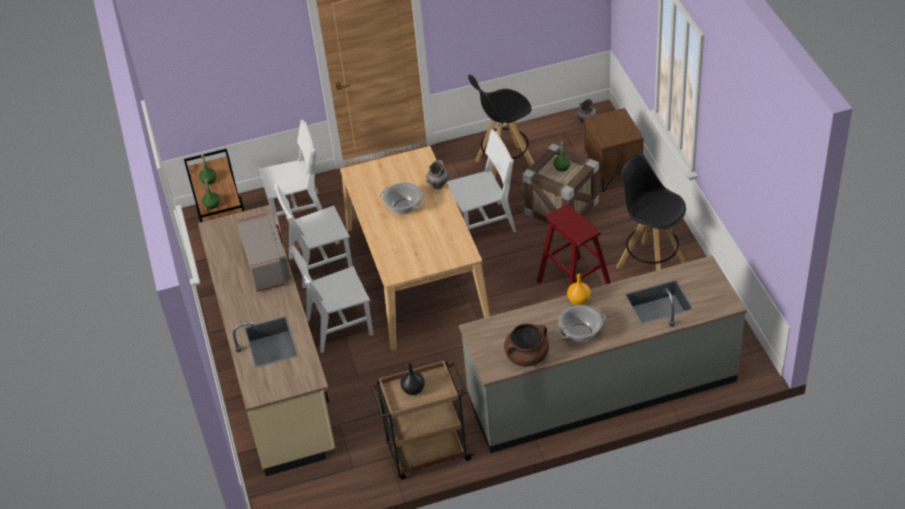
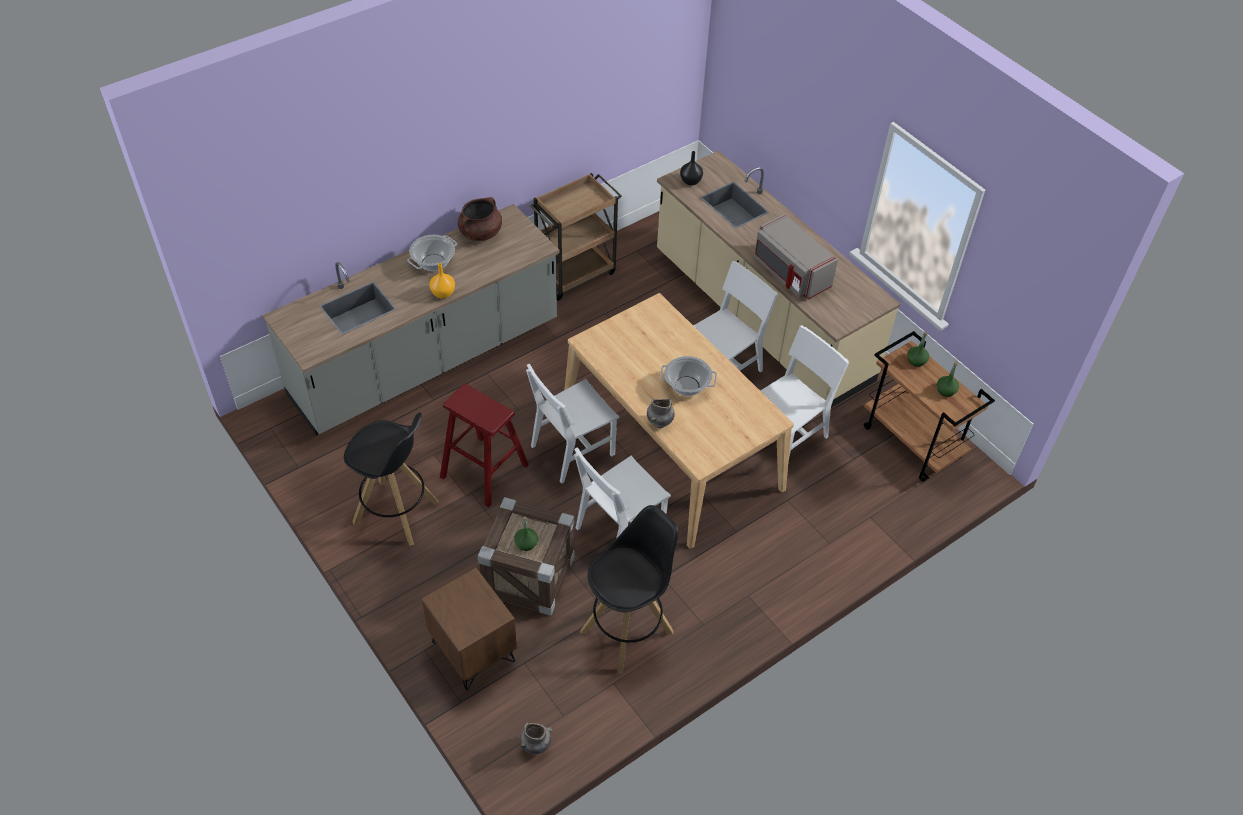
camera: 155 degrees right, 5 degrees up
white chair [259,120,323,232] -> white chair moved to [526,363,619,484]
black vase [400,363,425,395] -> black vase moved to [680,151,703,186]

